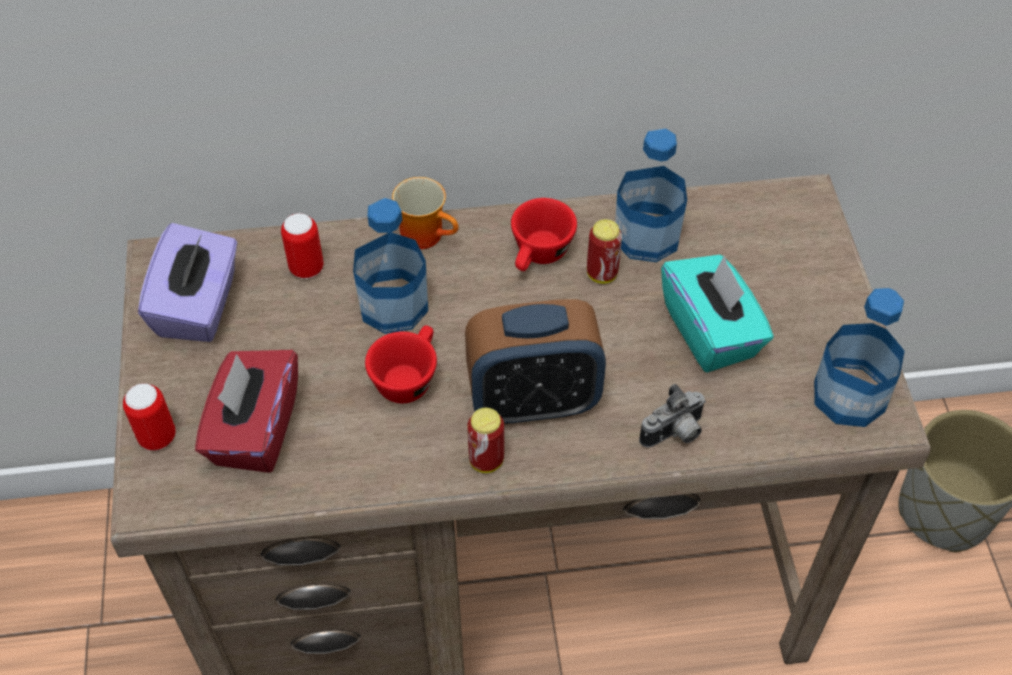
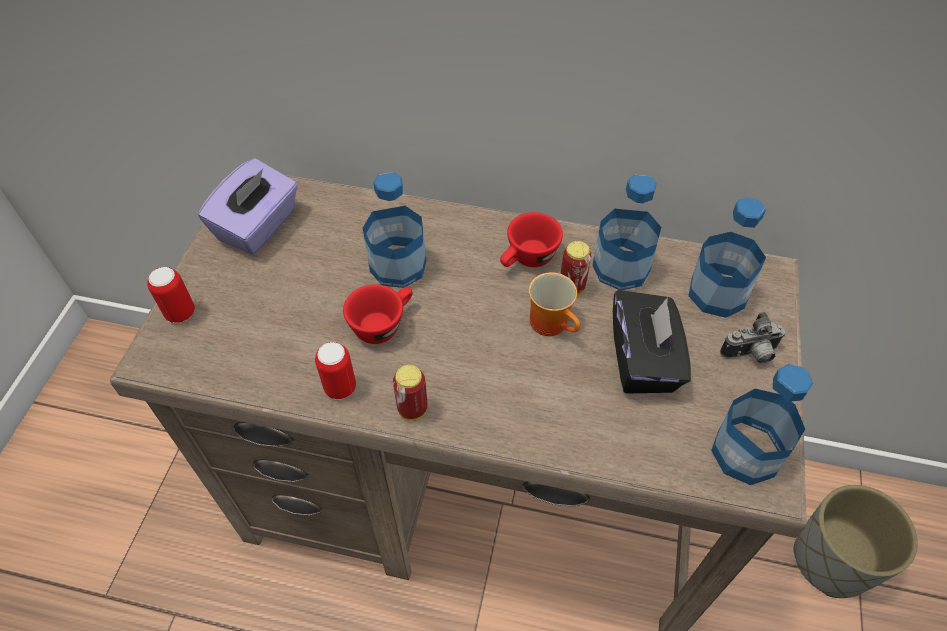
camera: 20 degrees right, 0 degrees up
red tissue box [195,350,298,473] -> none
can [281,213,324,279] -> can moved to [315,342,356,400]
mug [392,177,459,249] -> mug moved to [529,272,580,336]
alarm clock [465,299,606,424] -> none
camera [639,384,706,448] -> camera moved to [720,312,785,364]
turquoise tissue box [661,255,774,373] -> black tissue box [613,290,691,394]
none -> bottle [688,197,766,318]

